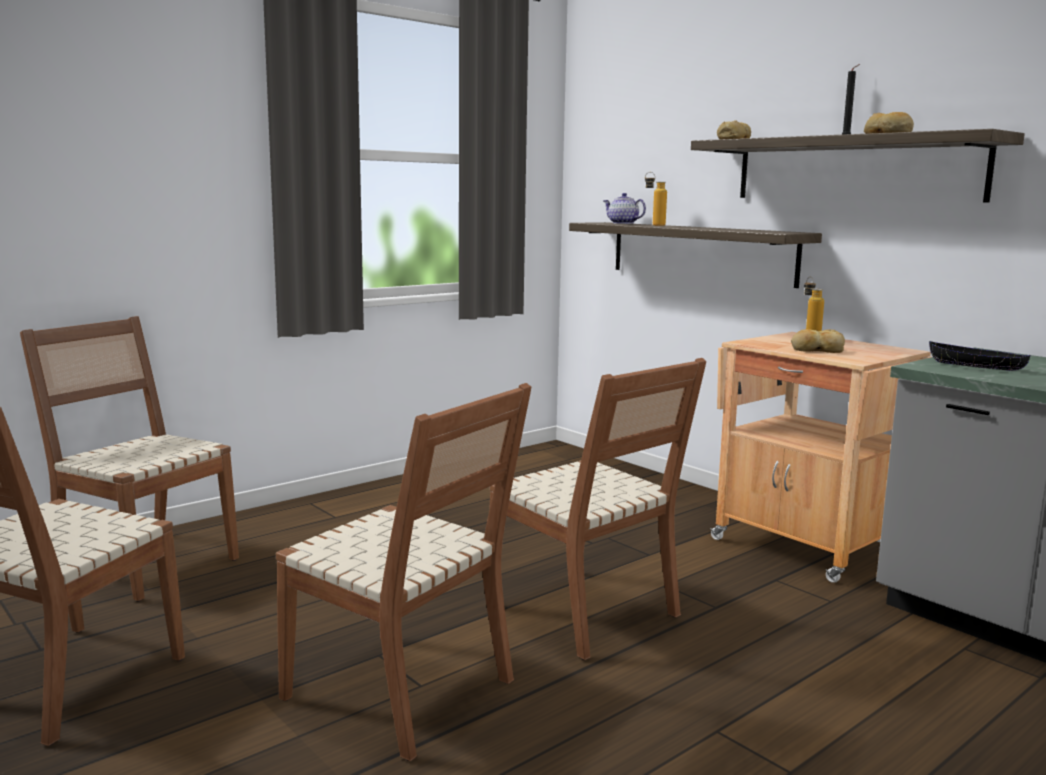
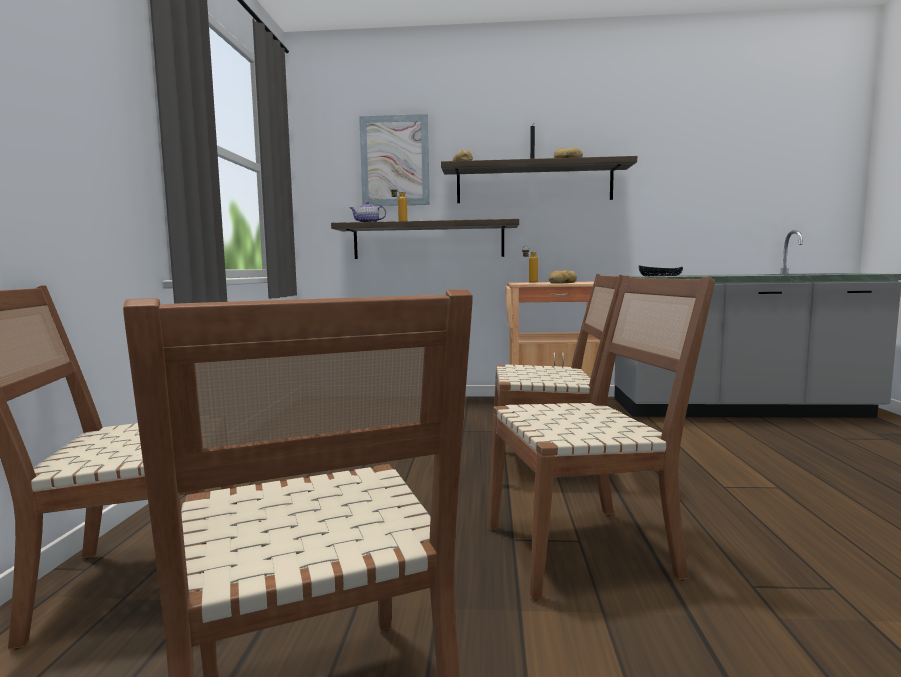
camera: 45 degrees left, 5 degrees down
none -> picture [359,114,430,206]

